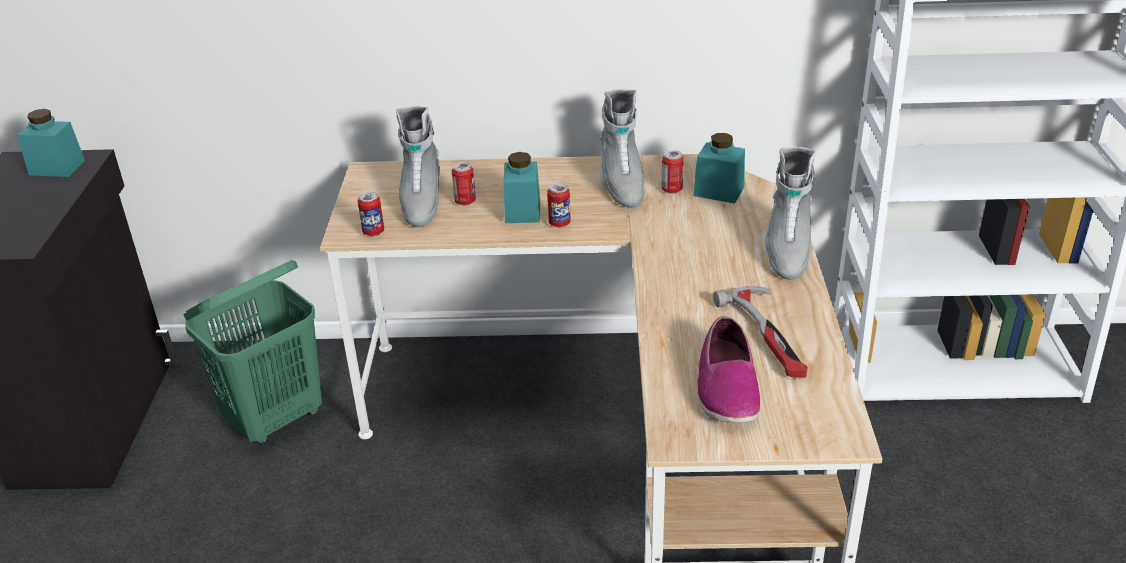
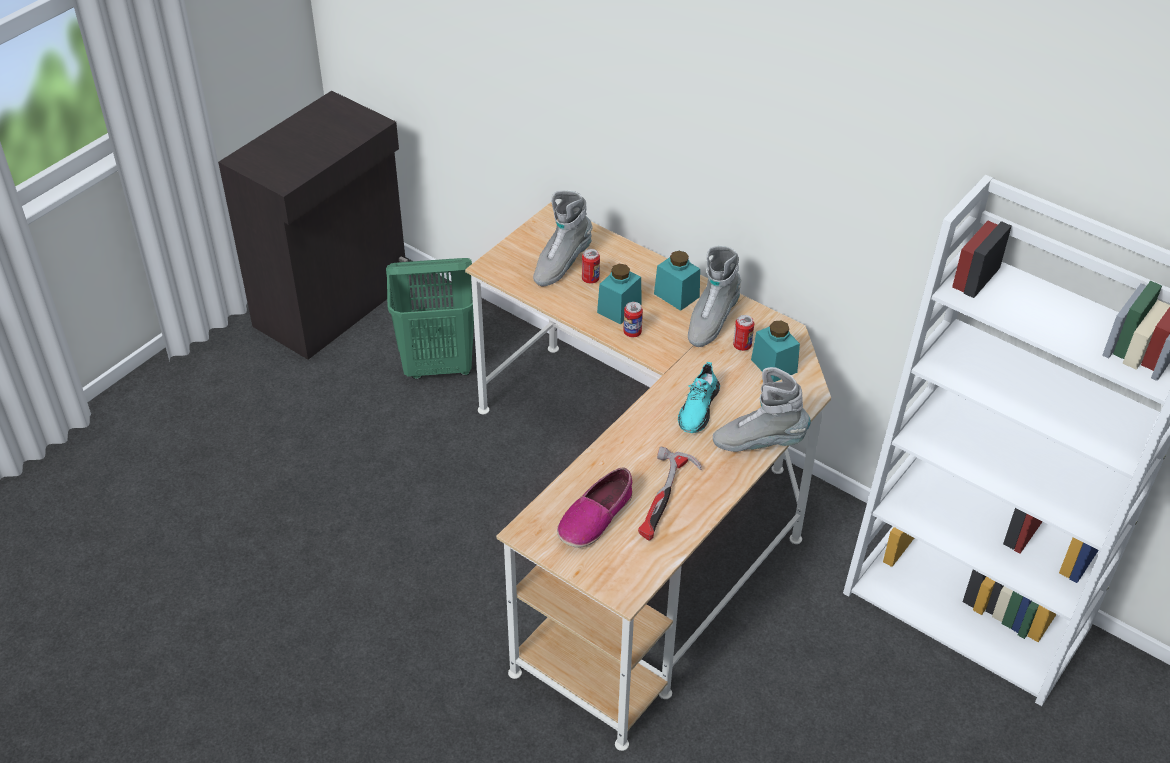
camera: 35 degrees right, 10 degrees up
turquoise jar [17,109,85,177] -> turquoise jar moved to [654,251,700,311]
can [357,191,384,236] -> none
grey boot [765,146,816,280] -> grey boot turned 45 degrees clockwise [713,367,811,452]
none -> turquoise shoe [678,362,720,433]

